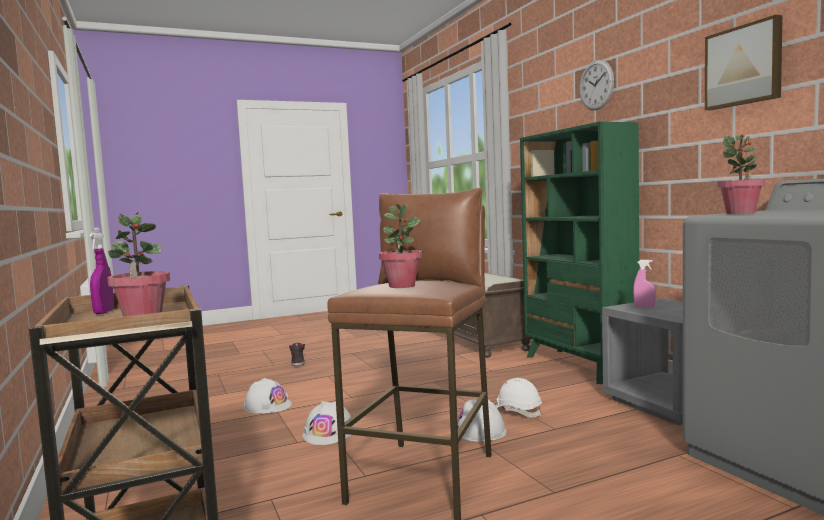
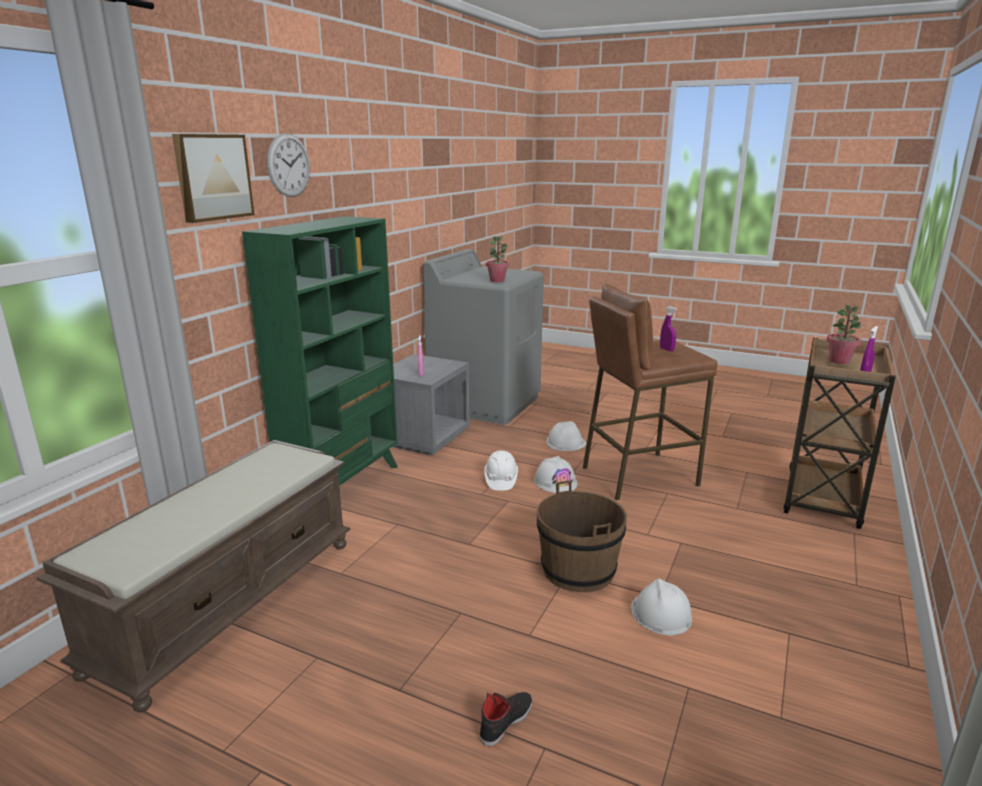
camera: 130 degrees left, 15 degrees up
white hard hat [302,401,354,445] -> white hard hat moved to [547,421,586,451]
potted plant [379,204,422,288] -> purple spray bottle [660,306,677,351]
picture [705,15,782,110] -> picture moved to [172,134,254,223]
none -> brown bucket [536,480,627,592]

